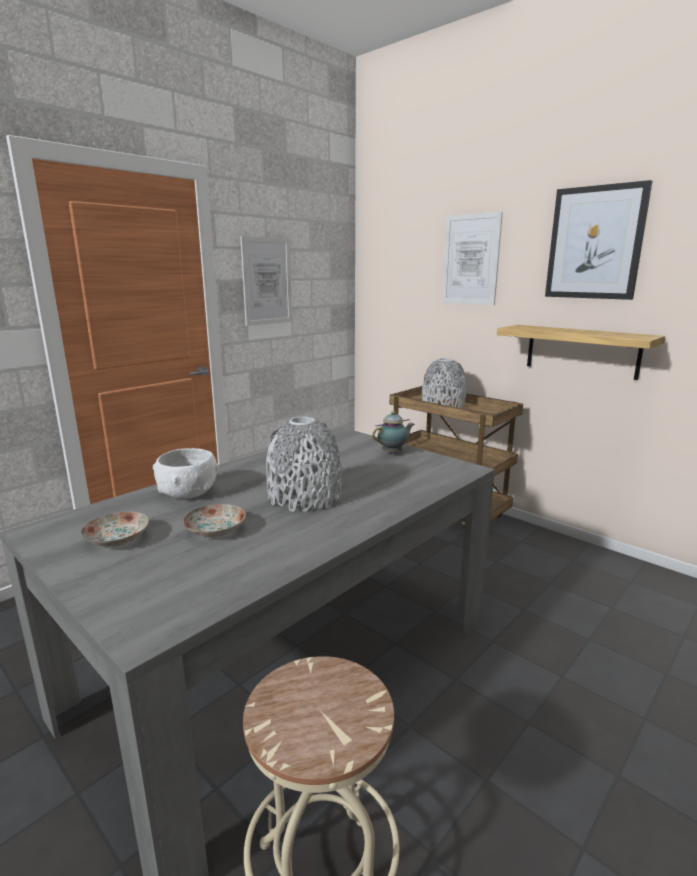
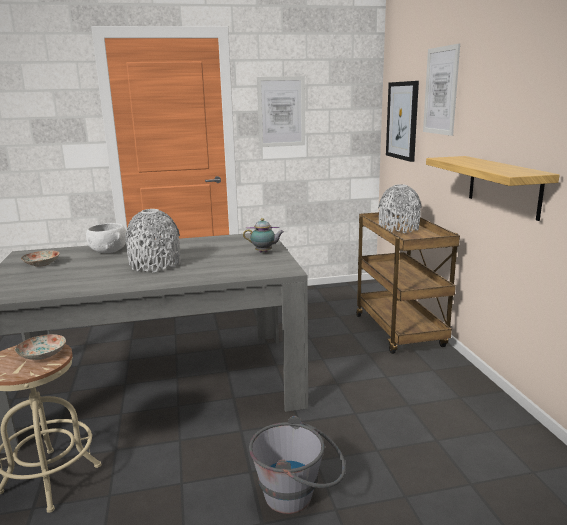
camera: 35 degrees right, 0 degrees up
plate [183,504,246,537] -> plate moved to [15,334,66,360]
picture [545,180,652,300] -> picture moved to [386,81,419,162]
none -> grey bucket [249,416,346,514]

